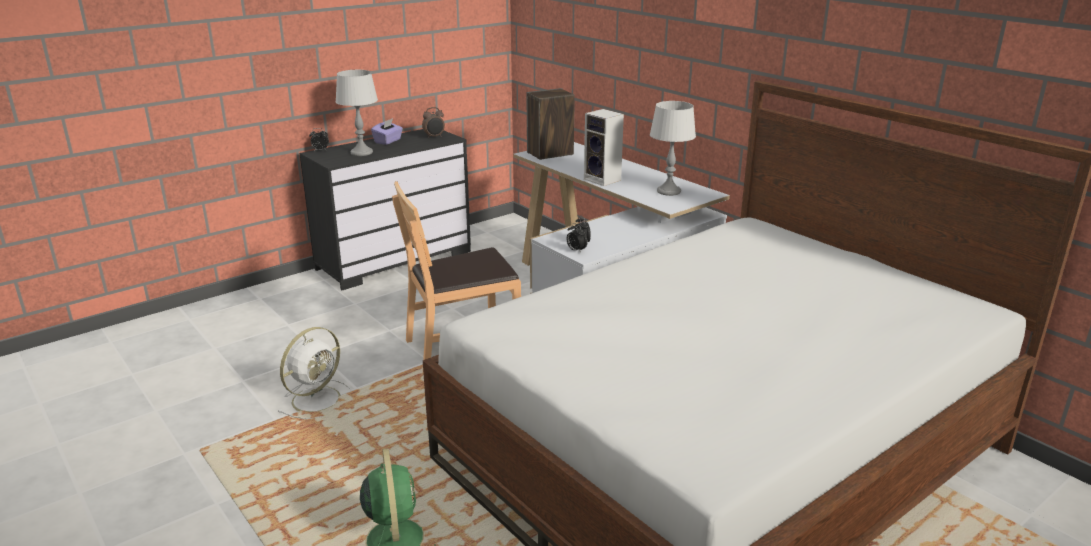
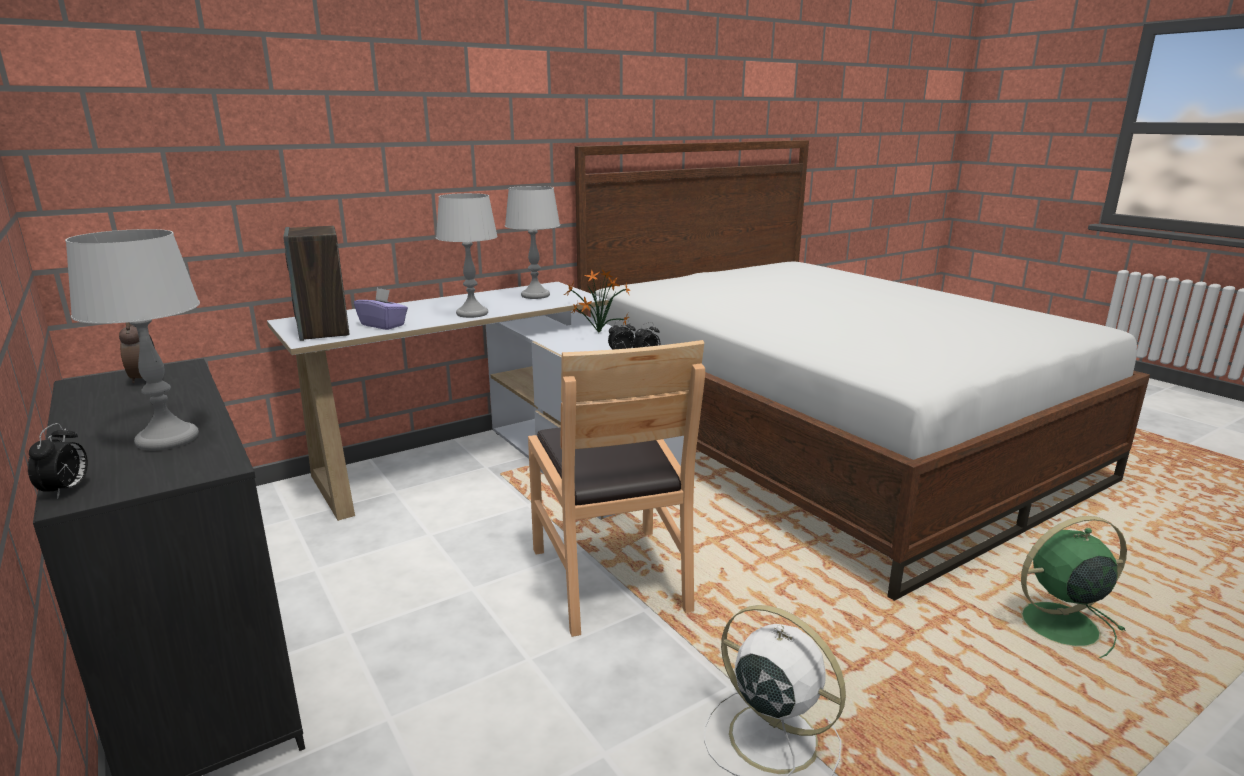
camera: 85 degrees left, 5 degrees down
purple tissue box [371,118,403,145] -> purple tissue box moved to [354,288,408,330]
speaker [584,109,624,186] -> grey table lamp [436,193,498,318]
none -> potted plant [564,269,631,333]

